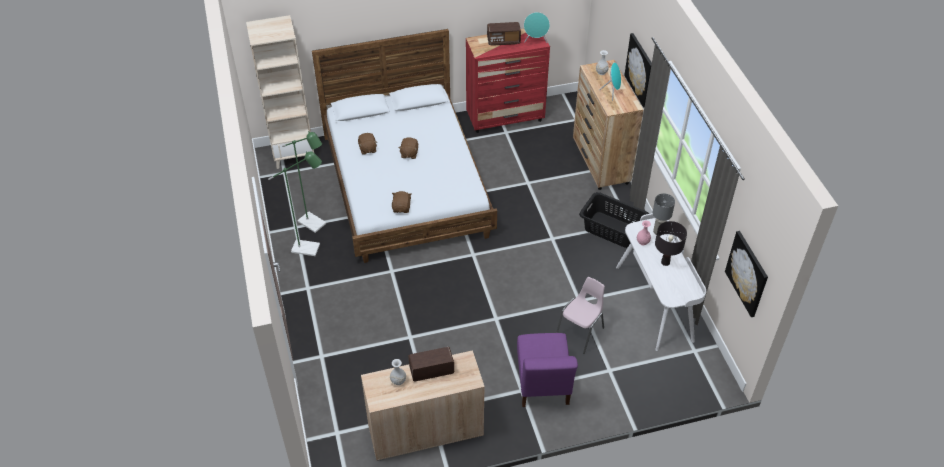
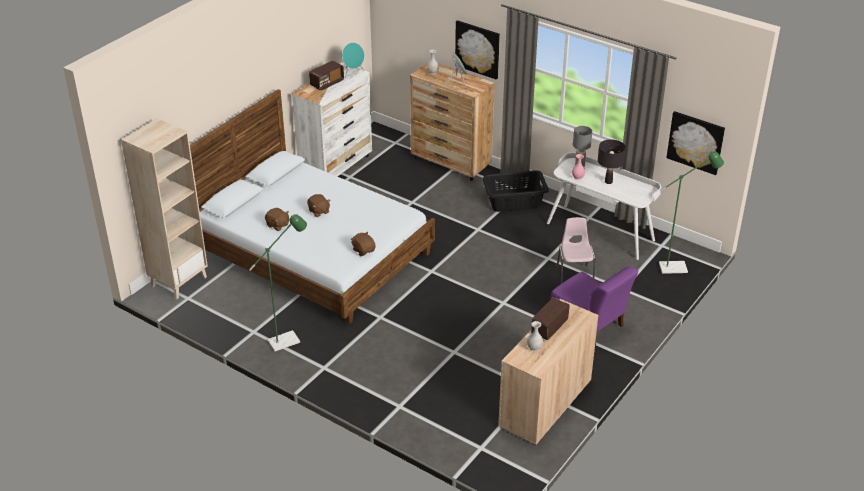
camera: 40 degrees left, 10 degrees down
green floor lamp [282,131,326,233] -> green floor lamp moved to [659,151,724,274]
red dresser [466,28,550,133] -> white dresser [292,62,372,177]

